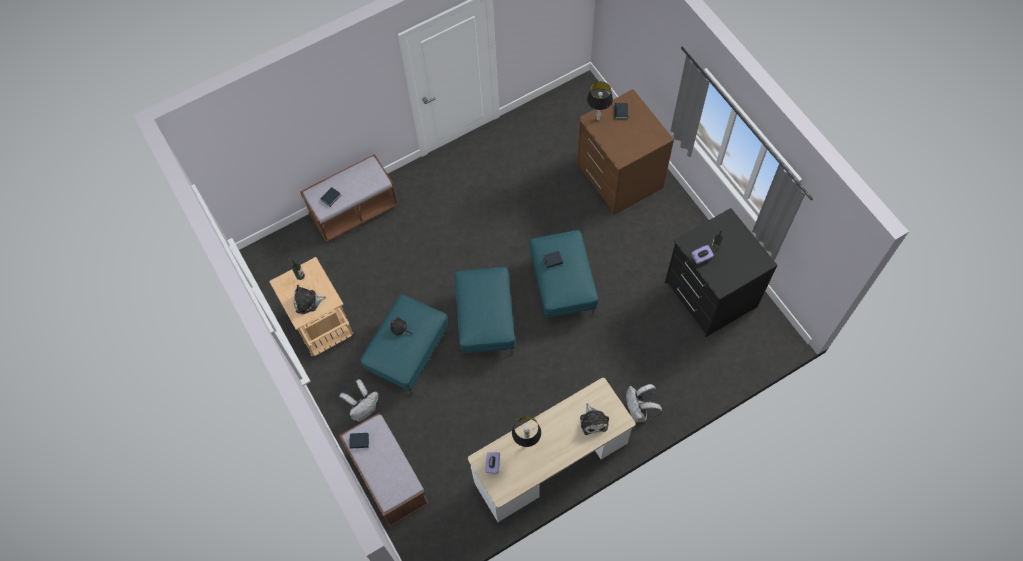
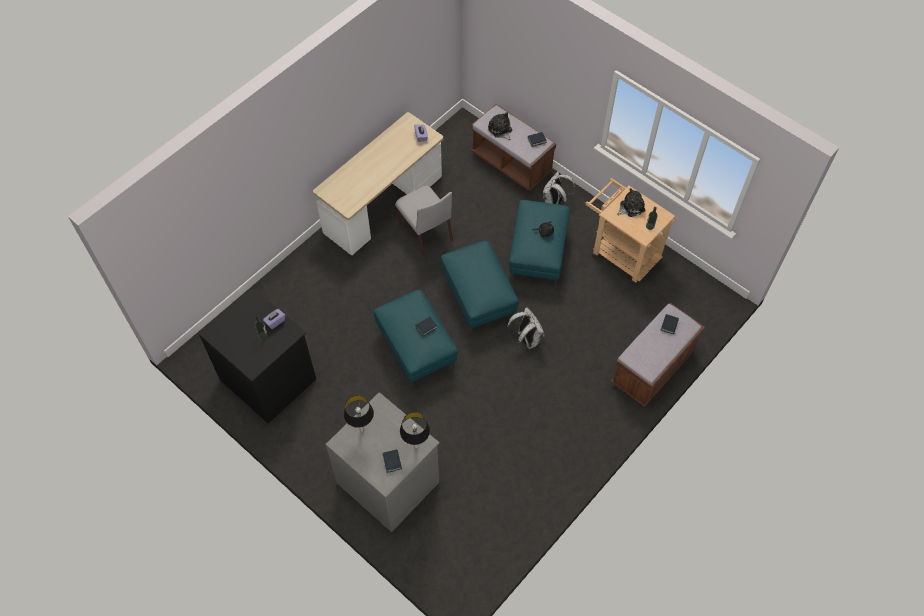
camera: 160 degrees right, 5 degrees down
table lamp [512,416,541,447] -> table lamp moved to [344,395,374,432]
brown dresser [577,89,674,215] -> grey dresser [325,392,439,532]
plush toy [580,403,609,435] -> plush toy moved to [488,112,512,141]
white backpack [626,384,662,422] -> white backpack moved to [507,307,544,349]
none -> grey chair [395,185,453,256]

